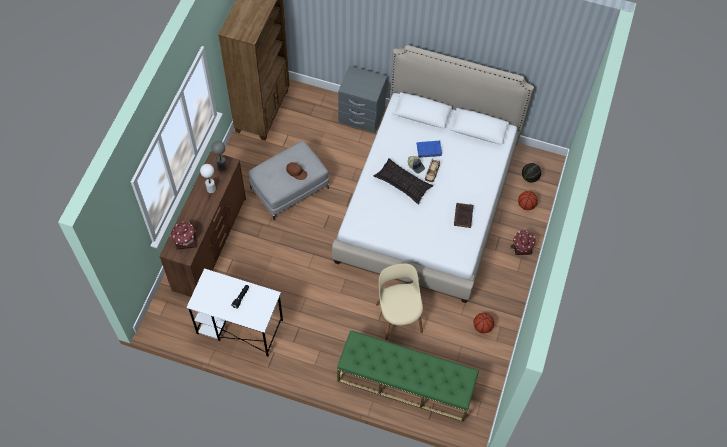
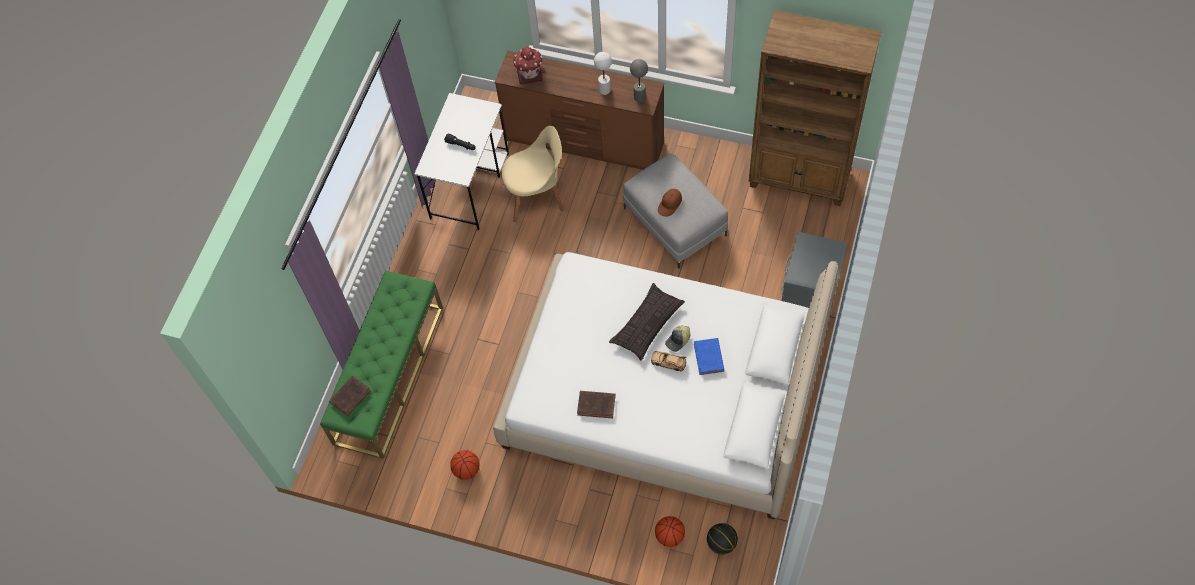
camera: 95 degrees right, 0 degrees up
beige chair [376,264,423,340] -> beige chair moved to [502,126,564,222]
toy house [511,230,535,255] -> none
none -> brown book [329,376,371,416]

